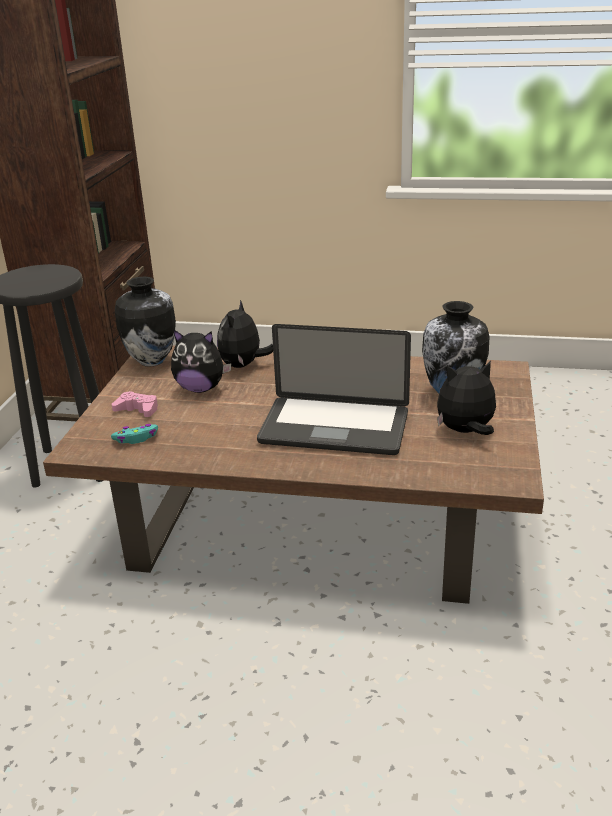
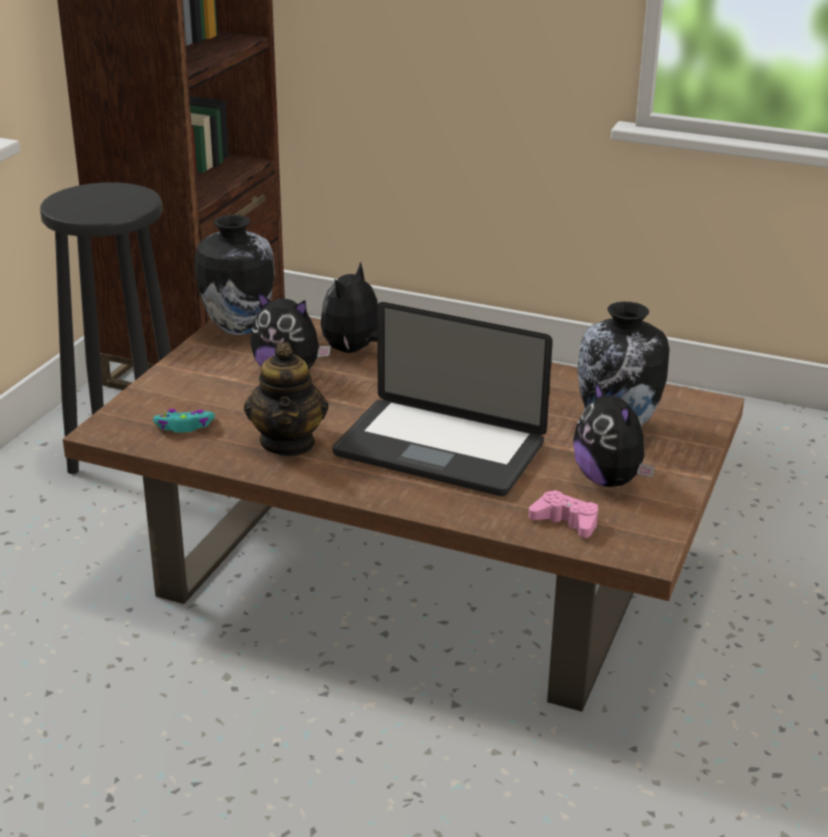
camera: 10 degrees right, 0 degrees up
pink game controller [111,391,158,417] -> pink game controller moved to [529,490,598,538]
plush toy [437,361,496,435] -> plush toy turned 120 degrees counterclockwise [573,380,655,487]
none -> teapot [244,342,328,456]

